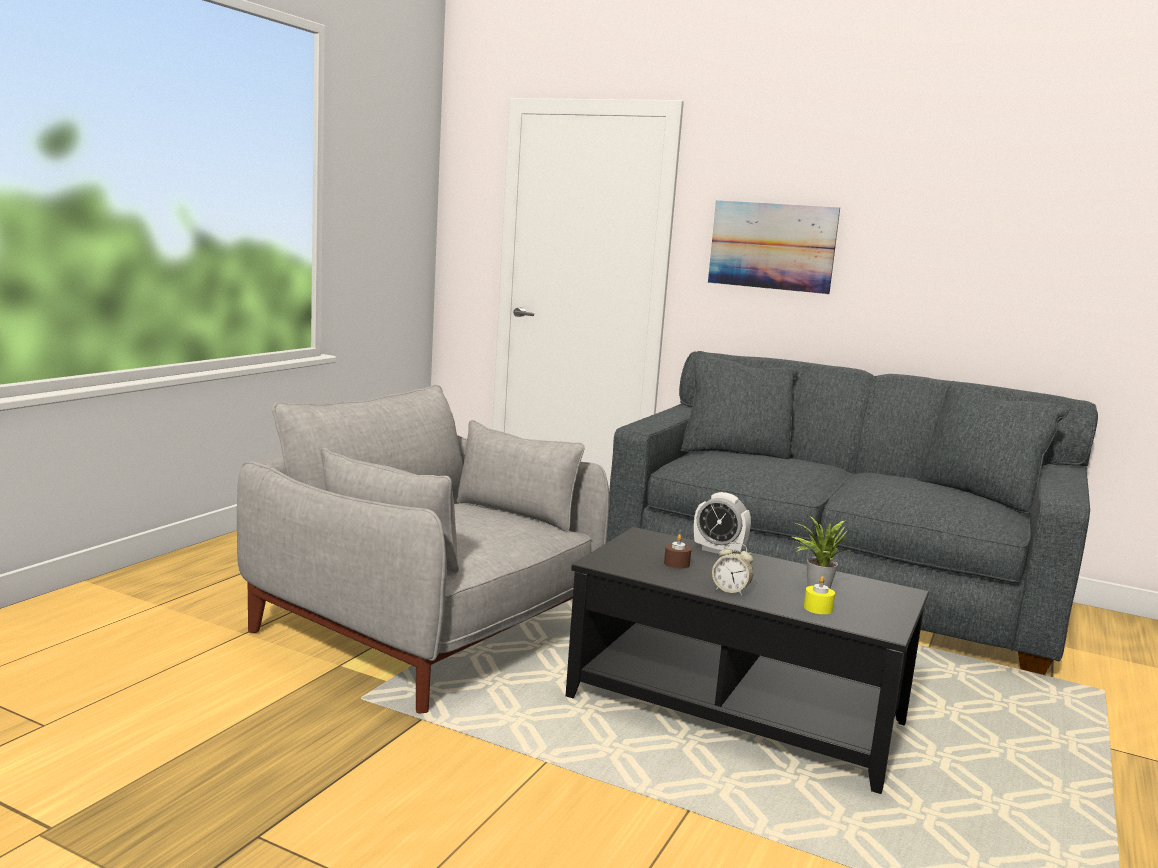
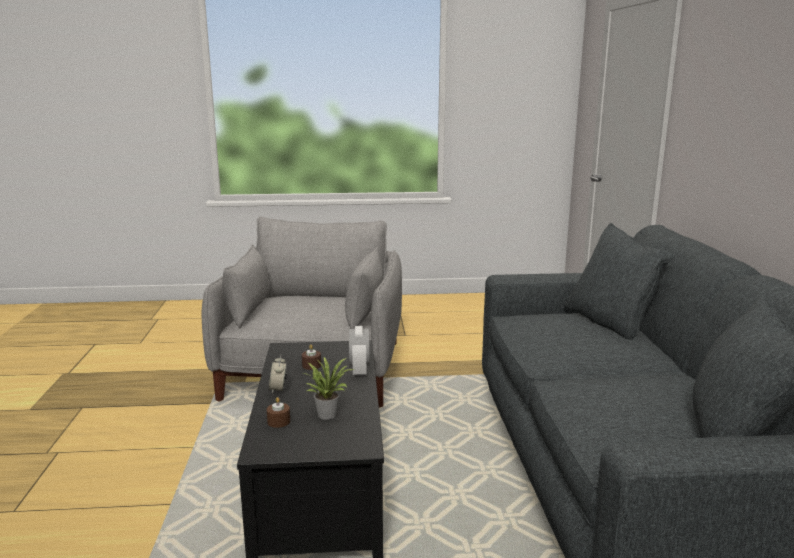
camera: 60 degrees right, 5 degrees up
picture [708,200,840,294] -> none
yellow candle [804,576,835,614] -> brown candle [267,397,290,428]

